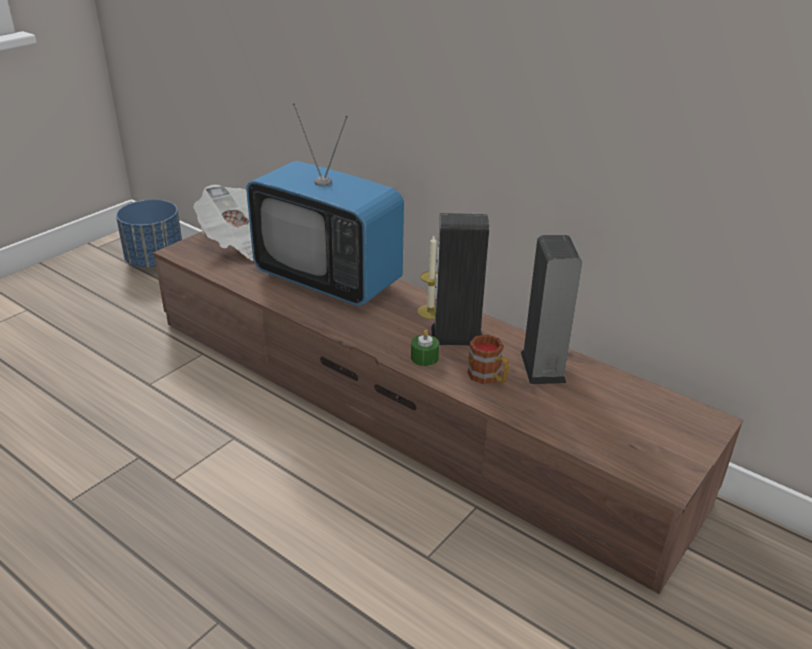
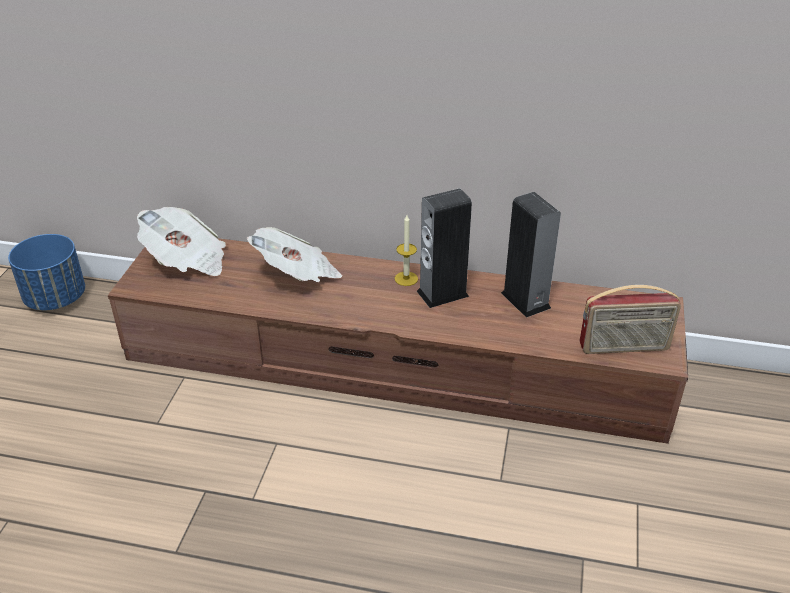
camera: 25 degrees left, 5 degrees up
television [246,103,404,306] -> newspaper [247,227,343,282]
green candle [411,330,439,366] -> none
mug [467,335,509,384] -> none
none -> radio [580,285,681,354]

